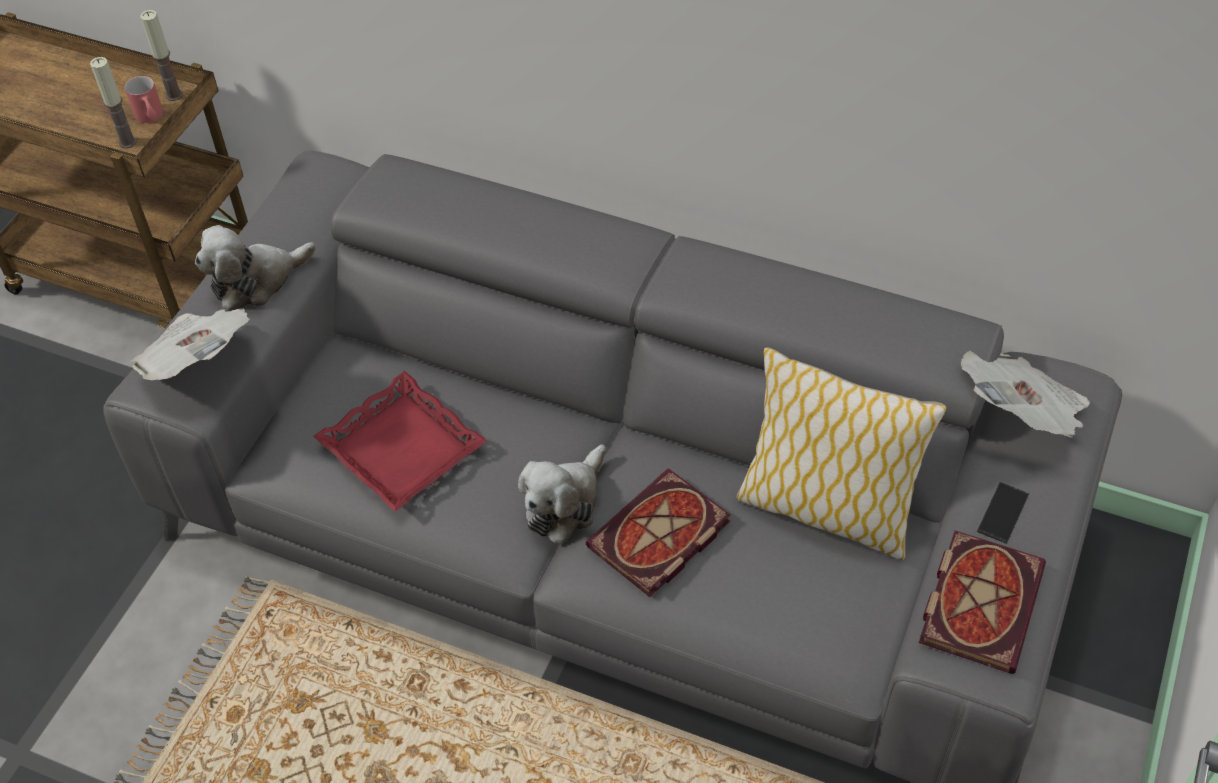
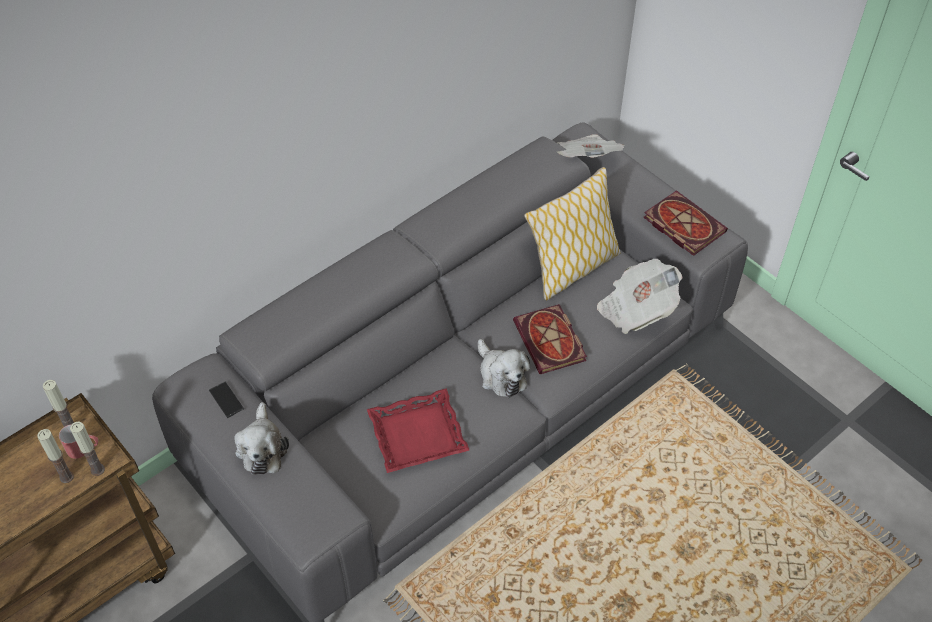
camera: 65 degrees left, 0 degrees up
newspaper [131,308,250,380] -> newspaper moved to [597,259,682,334]
phone [977,482,1029,544] -> phone moved to [209,381,244,418]
none -> candle [37,429,74,483]

